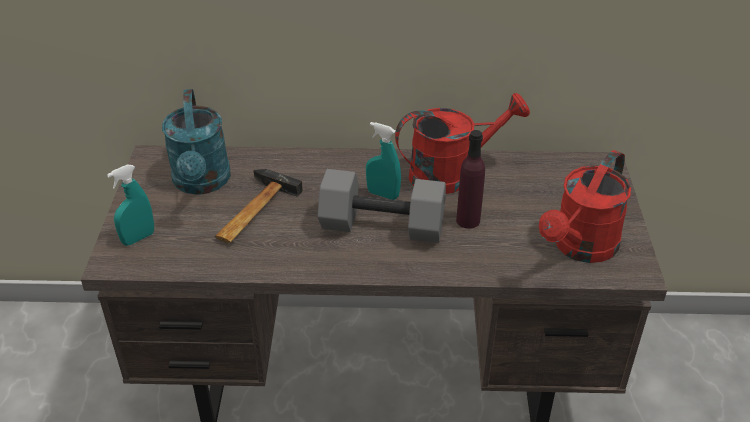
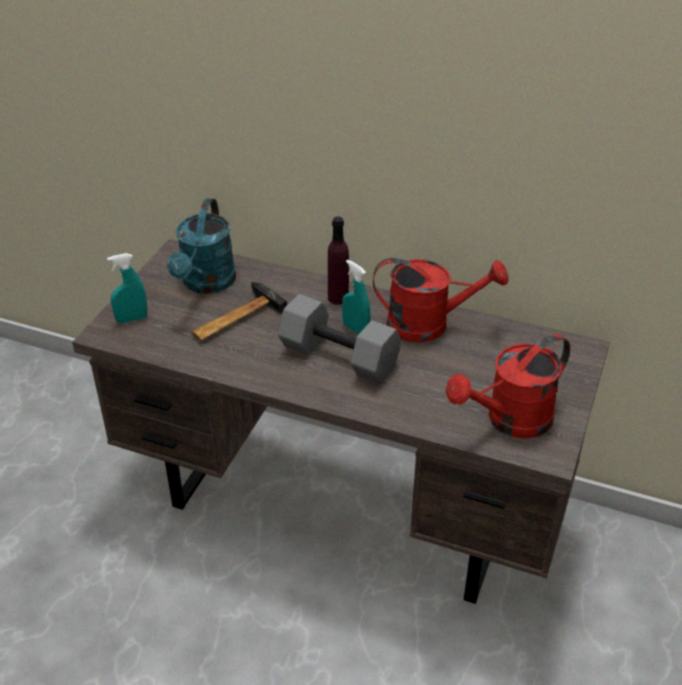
camera: 20 degrees right, 0 degrees up
purple bottle [456,130,485,229] -> purple bottle moved to [328,217,349,305]

